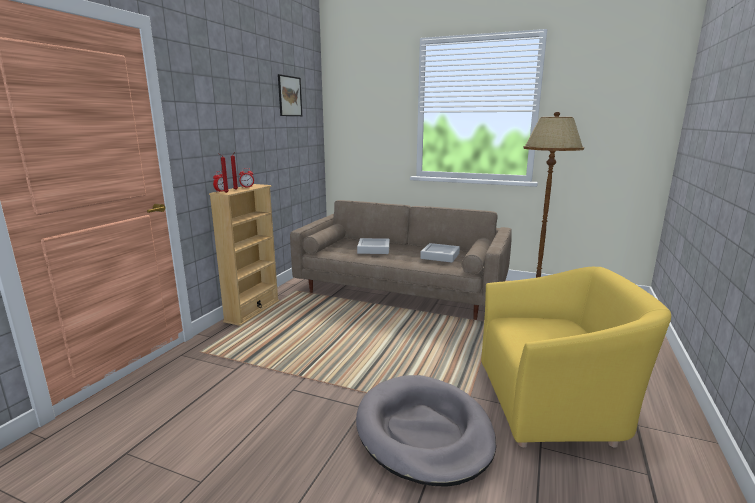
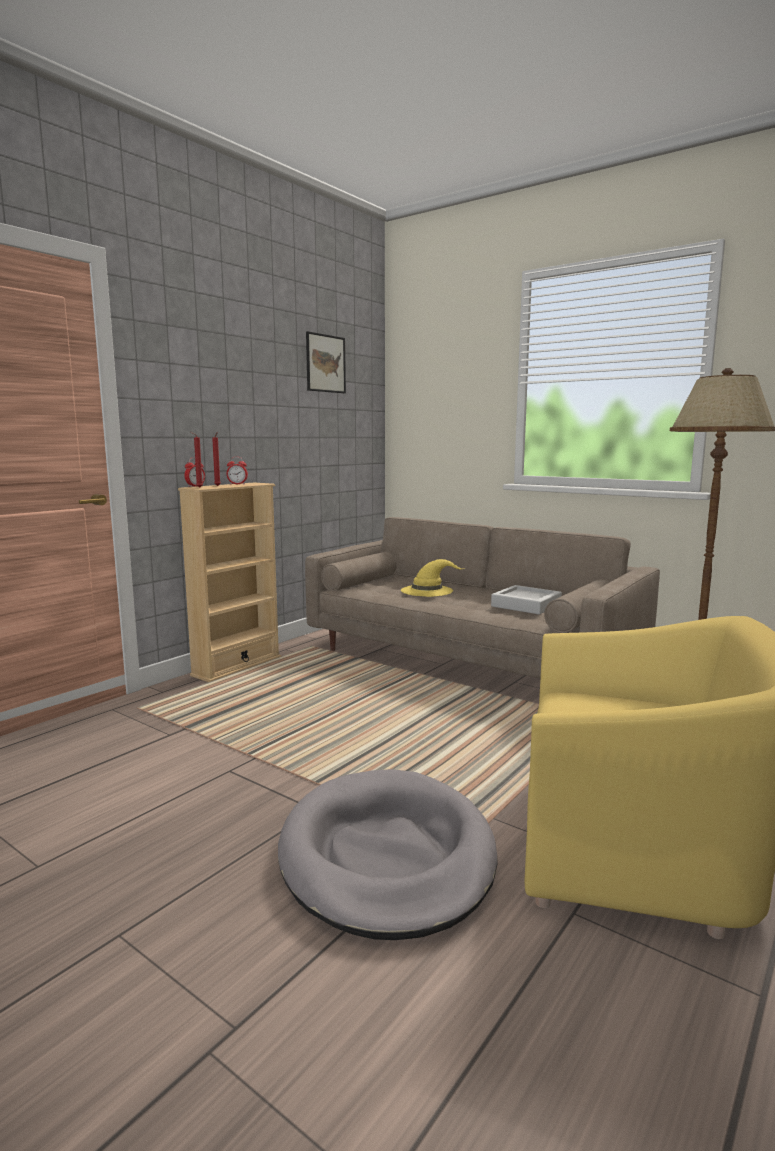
camera: 15 degrees right, 5 degrees down
grey tray [357,238,390,254] -> yellow hat [401,559,465,597]

